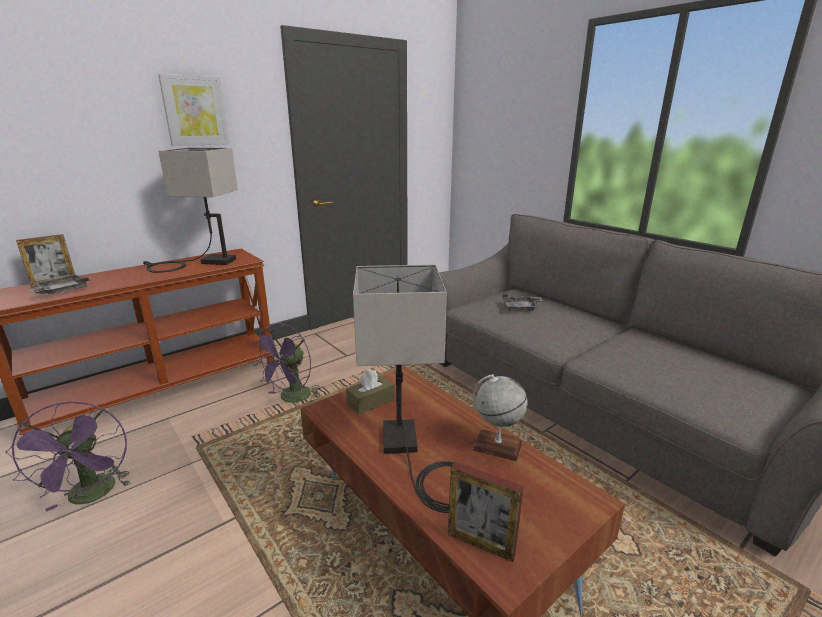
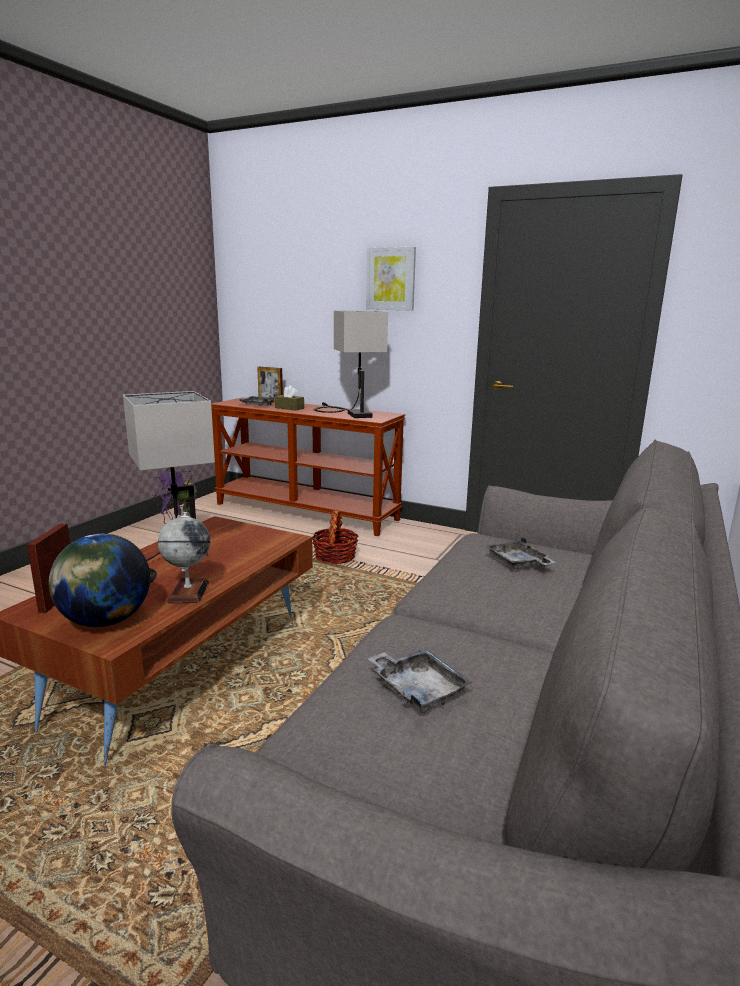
camera: 65 degrees right, 5 degrees down
purple fan [251,323,320,403] -> basket [312,509,359,564]
brown tissue box [346,369,394,415] -> brown tissue box moved to [275,385,304,410]
none -> globe [49,534,150,627]
none -> grey tray [367,648,473,713]

